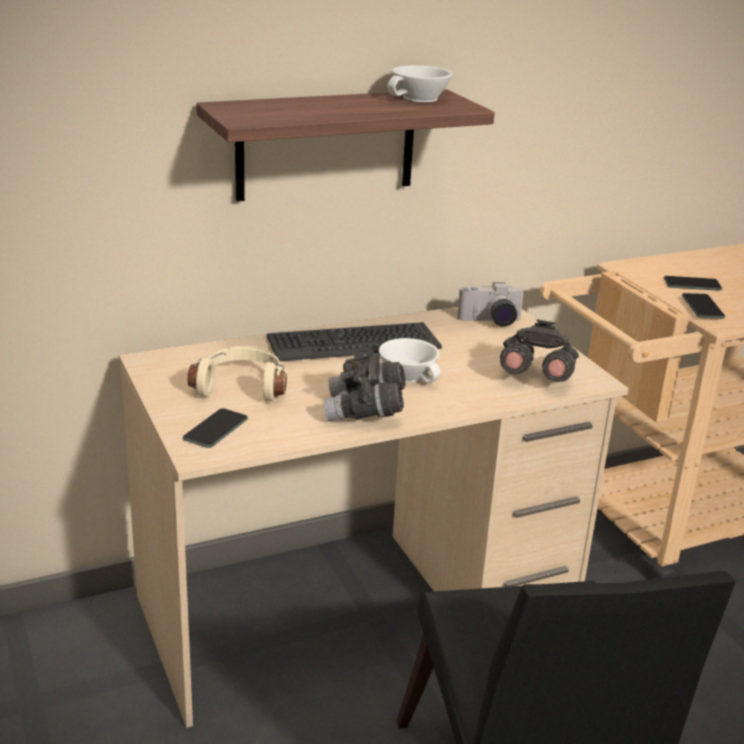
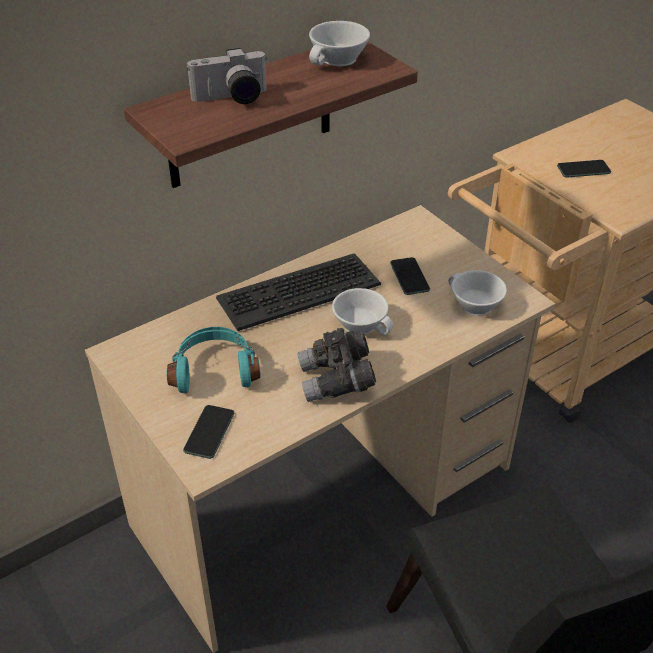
camera: 10 degrees left, 15 degrees up
beige headphones [187,346,287,402] -> turquoise headphones [167,327,261,393]
camera [457,282,524,327] -> camera moved to [187,48,267,104]
grey binoculars [500,319,579,382] -> white cup [448,270,507,316]
phone [682,293,725,319] -> phone moved to [390,257,430,295]

